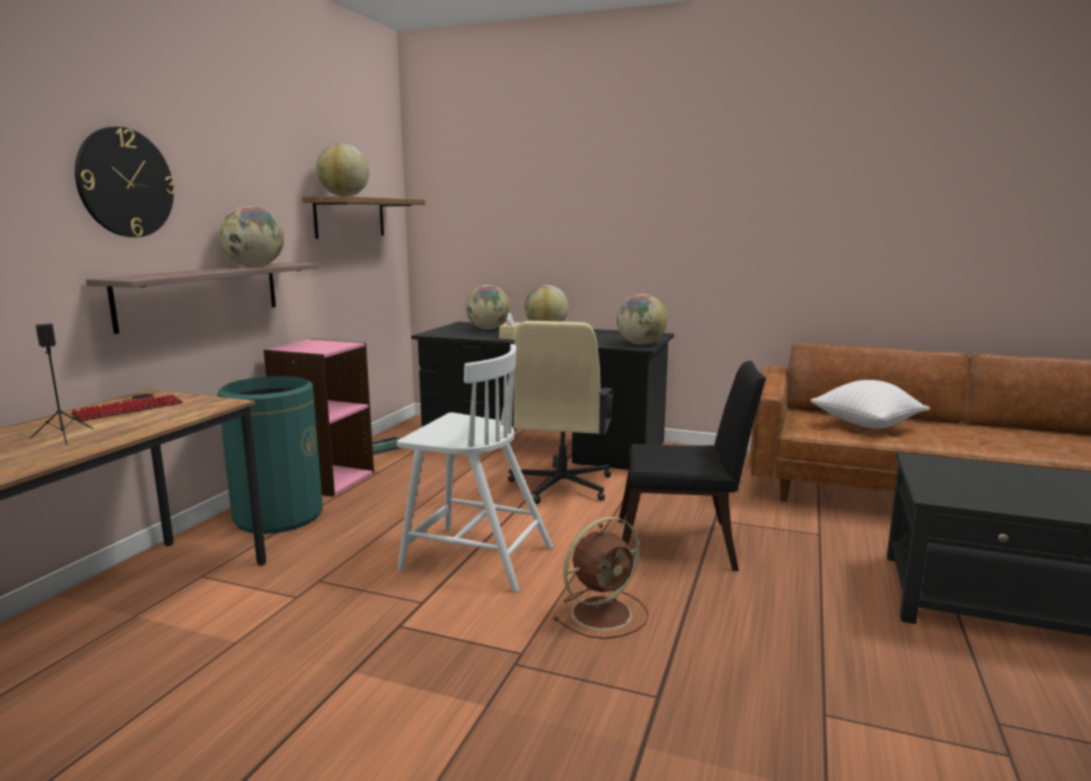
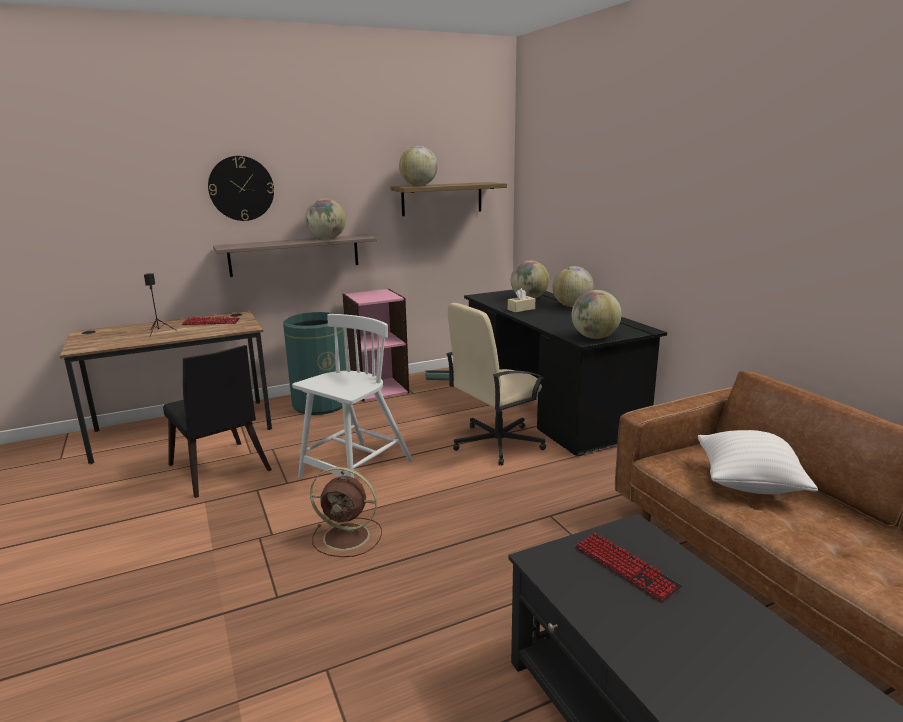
camera: 45 degrees right, 5 degrees up
white chair [397,344,553,592] -> white chair turned 120 degrees counterclockwise [292,314,412,478]
black chair [618,361,766,571] -> black chair moved to [163,345,272,498]
none -> keyboard [575,532,683,603]

